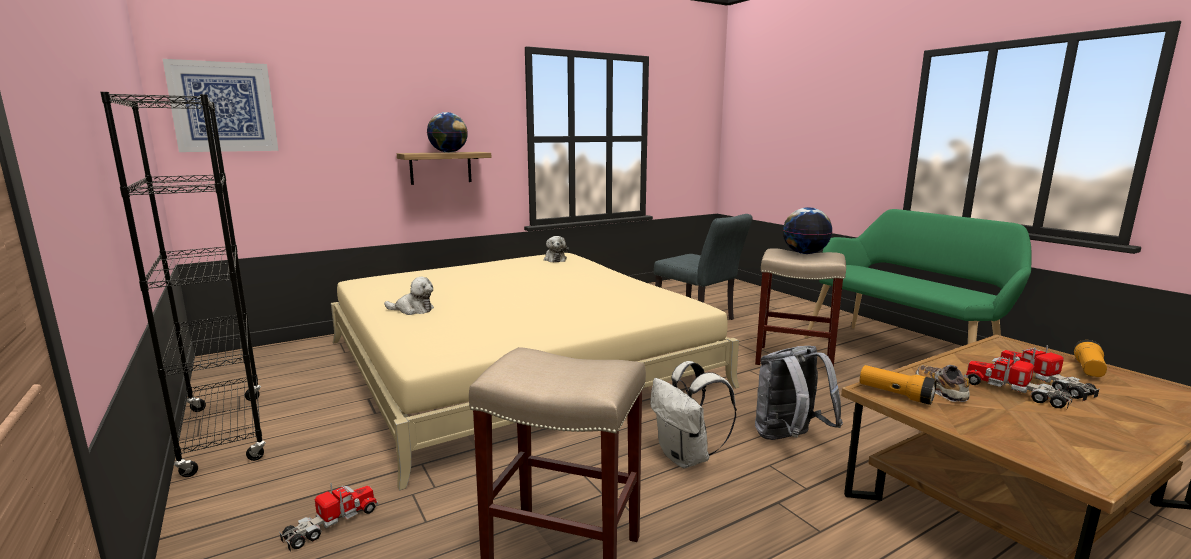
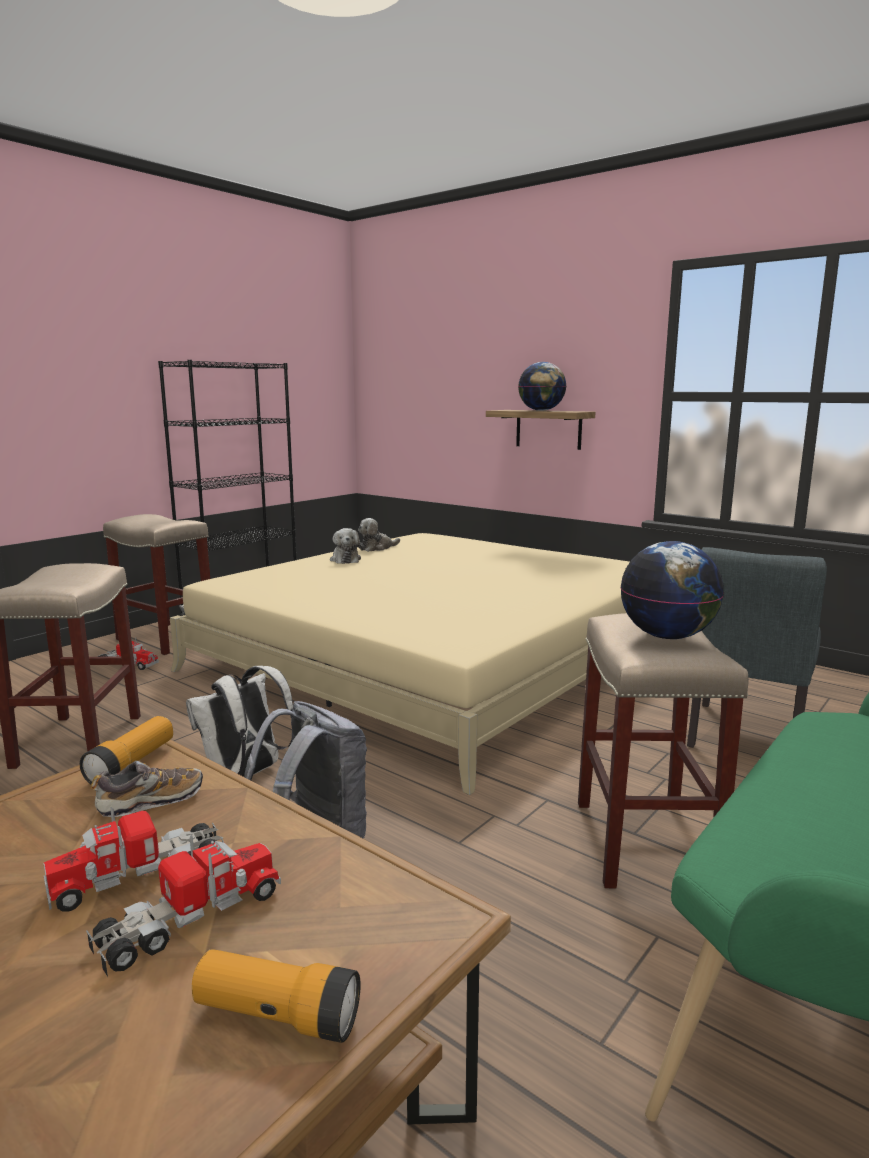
camera: 70 degrees right, 0 degrees up
picture [163,59,279,152] -> none
plush toy [544,236,569,263] -> plush toy moved to [358,518,400,552]
toy truck [964,353,1074,409] -> toy truck turned 150 degrees counterclockwise [44,807,225,912]
none -> beige stool [103,514,210,655]

